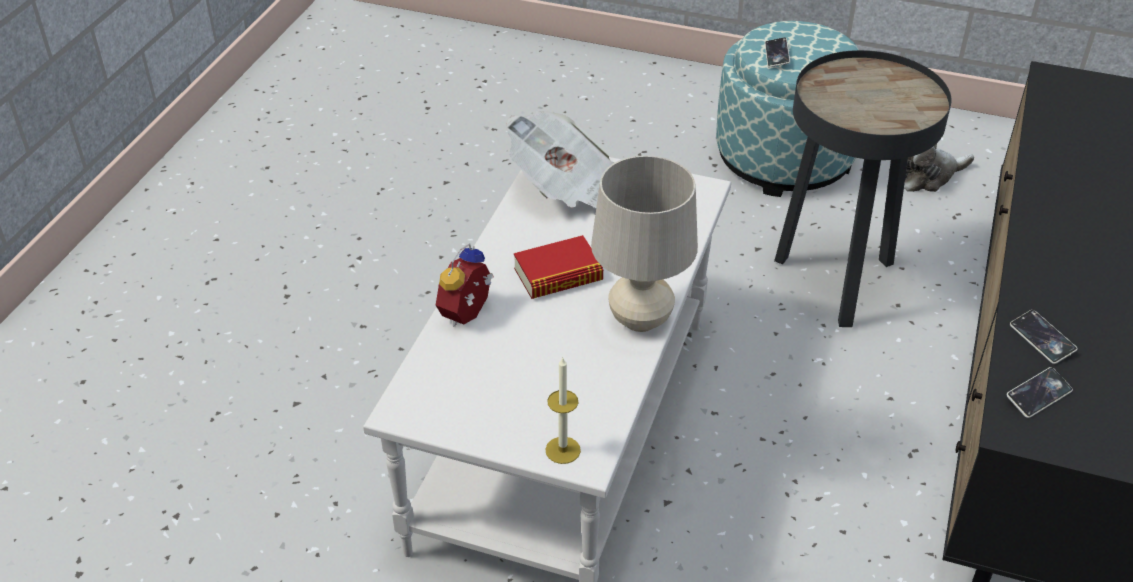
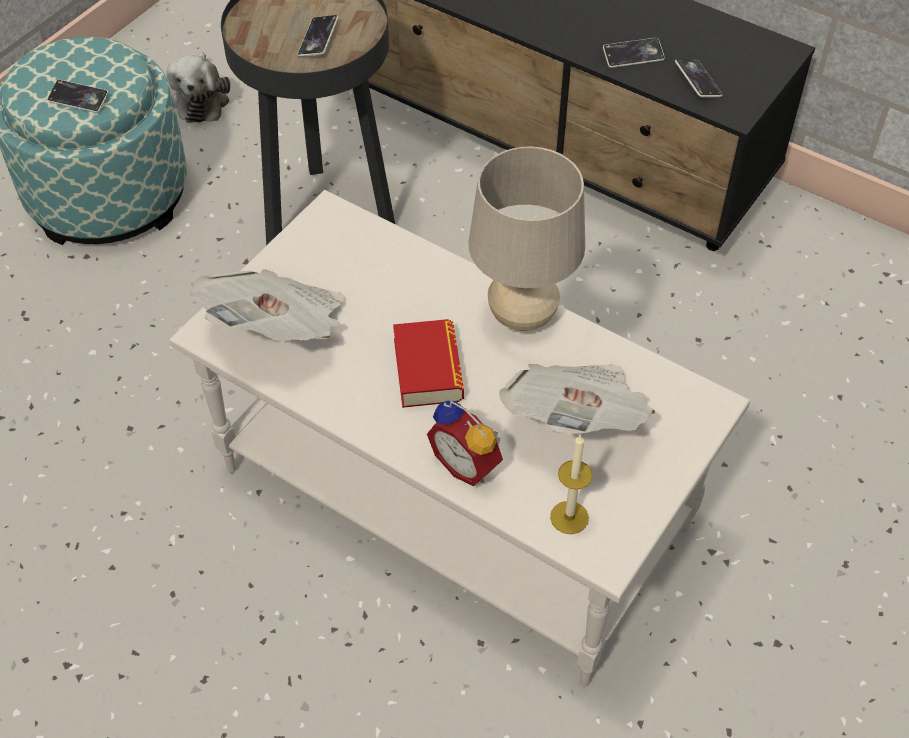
camera: 75 degrees left, 10 degrees up
candle [545,358,581,464] -> candle moved to [550,434,592,534]
none -> phone [297,15,339,57]
none -> newspaper [499,364,655,434]

